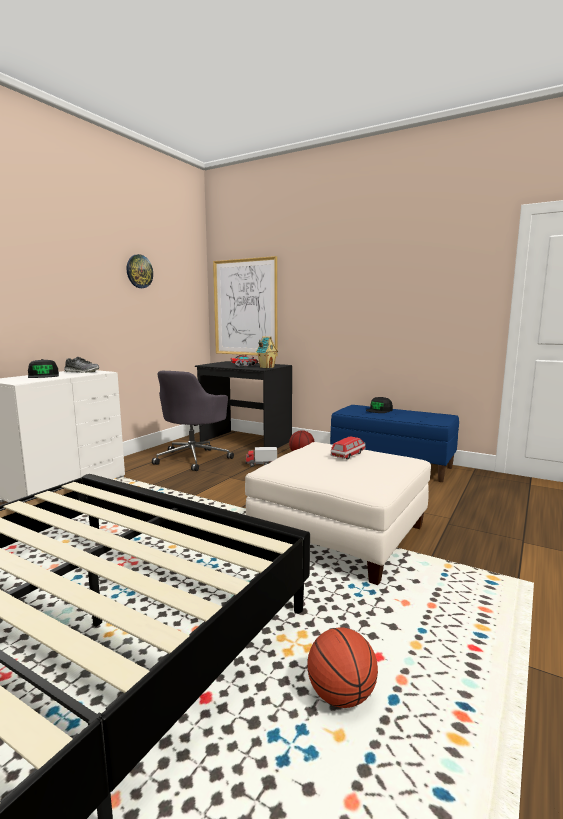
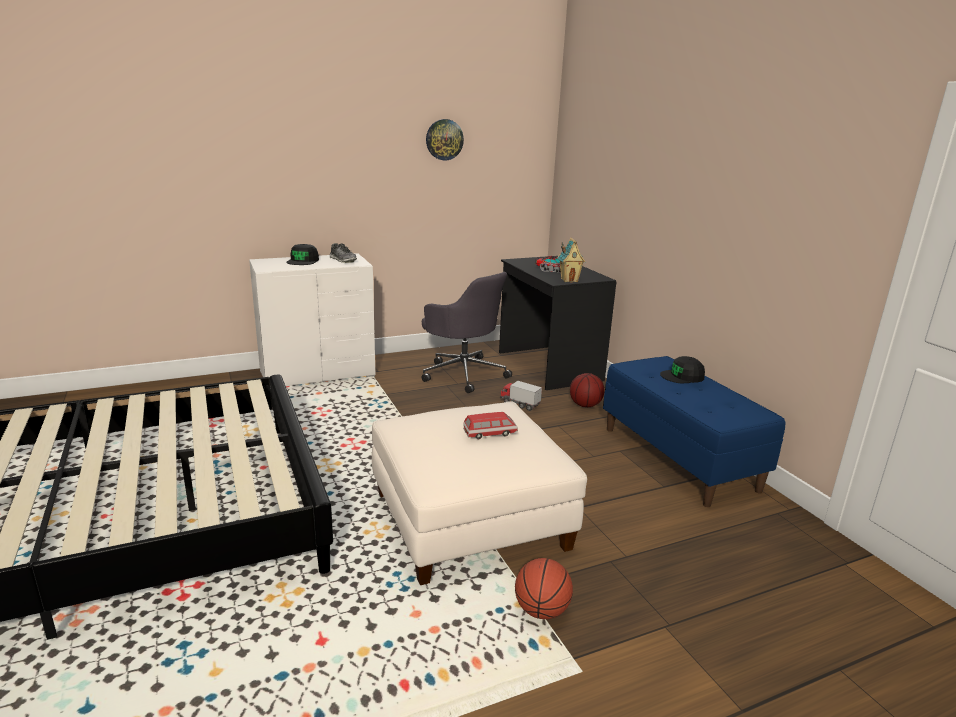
camera: 35 degrees right, 10 degrees up
grey office chair [152,371,234,471] -> grey office chair turned 105 degrees counterclockwise [422,272,512,393]
picture [213,256,277,356] -> none
basketball [307,627,378,708] -> basketball moved to [515,558,573,619]

